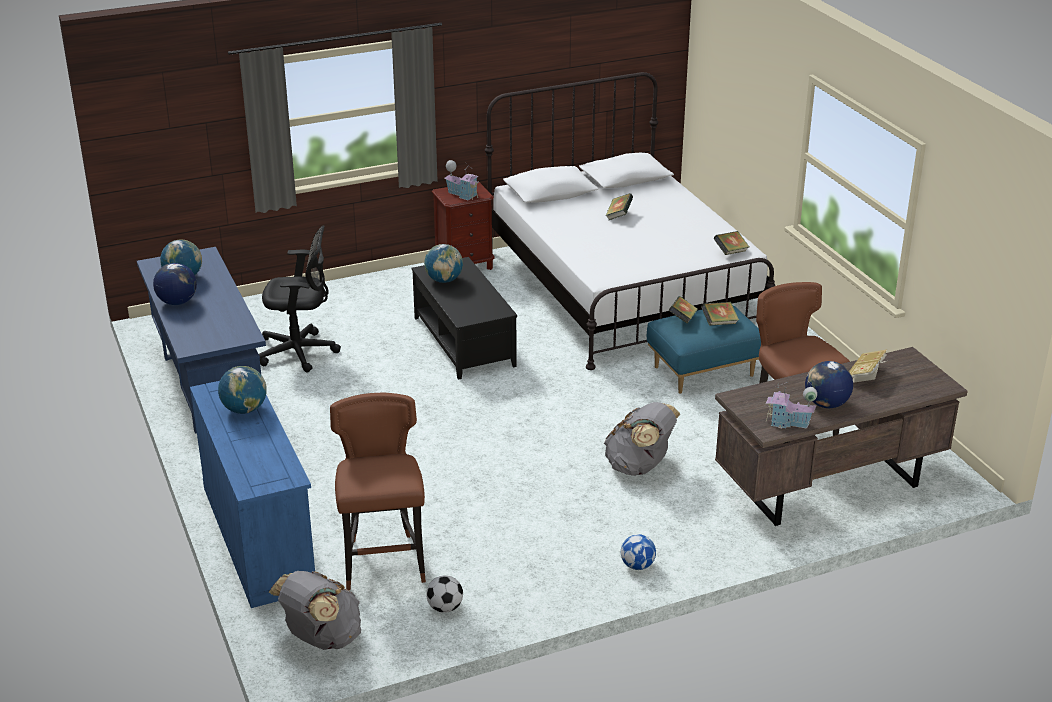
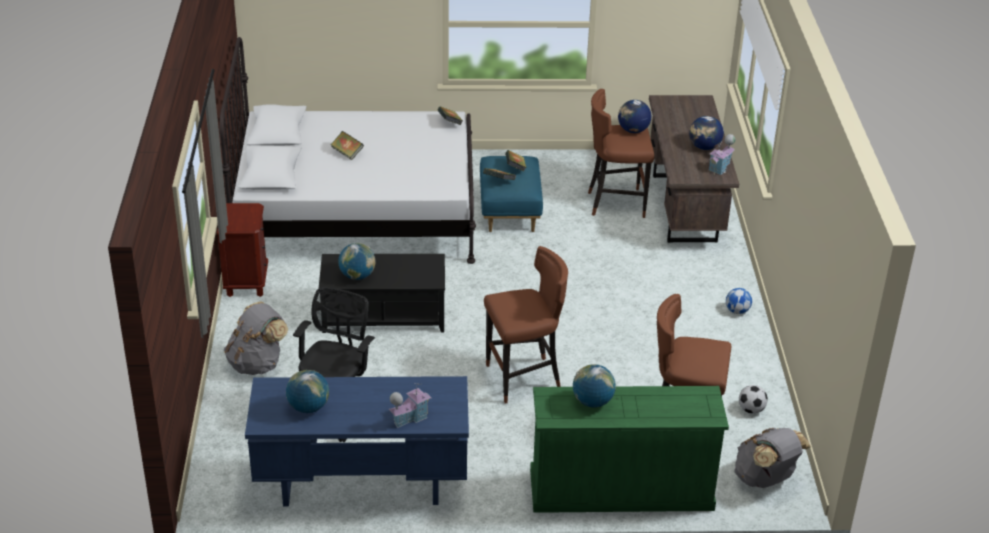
camera: 70 degrees left, 5 degrees up
globe [153,263,197,305] -> globe moved to [618,100,651,133]
blue dresser [190,381,315,608] -> green dresser [530,386,729,513]
toy house [444,160,480,200] -> toy house moved to [389,384,431,428]
grey backpack [604,402,680,476] -> grey backpack moved to [224,302,288,375]
book [849,350,887,383] -> none
none -> brown stool [484,246,568,404]

